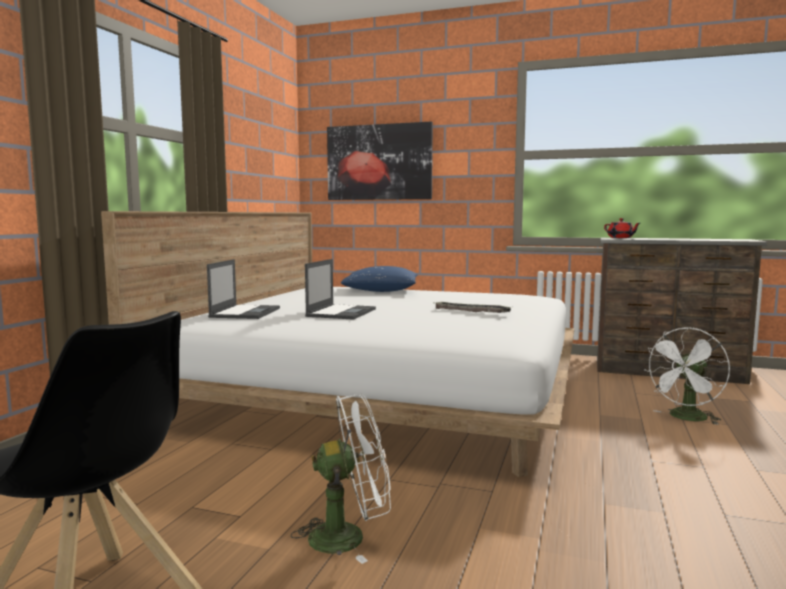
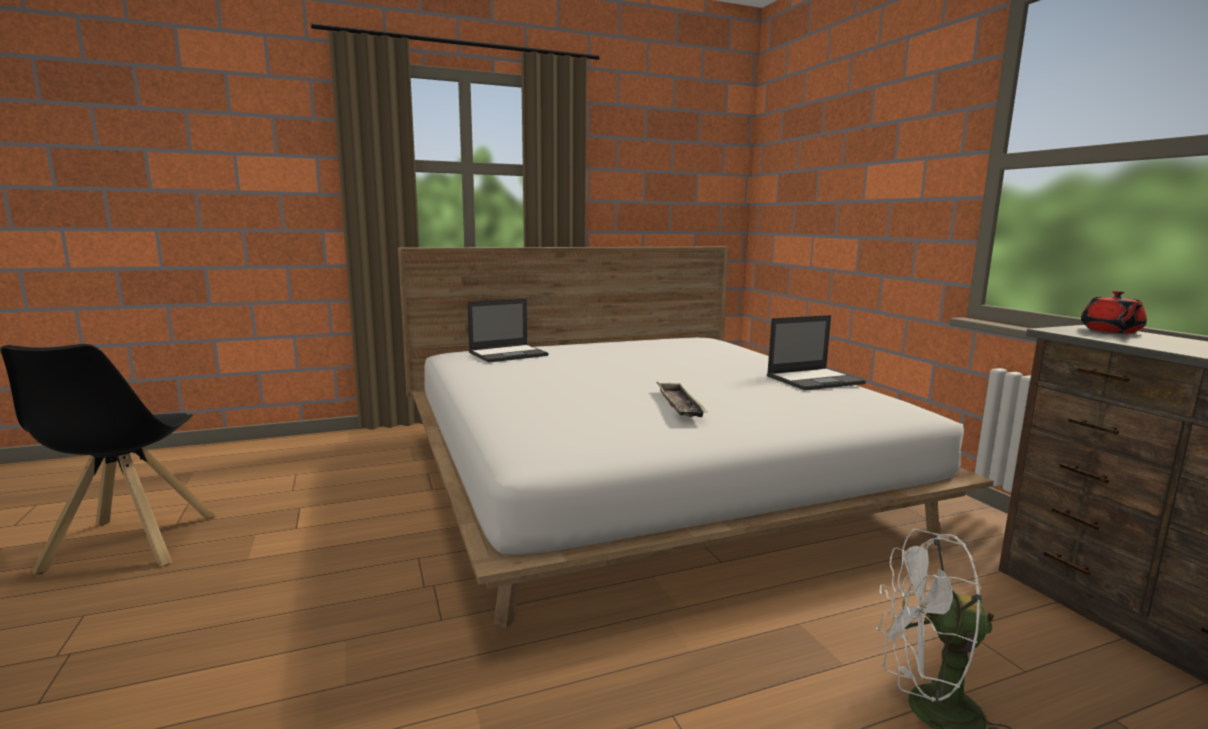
camera: 50 degrees right, 5 degrees up
white fan [291,394,391,564] -> none
laptop [305,259,376,320] -> laptop moved to [767,315,866,390]
picture [327,122,433,200] -> none
blue pillow [341,266,417,292] -> none

